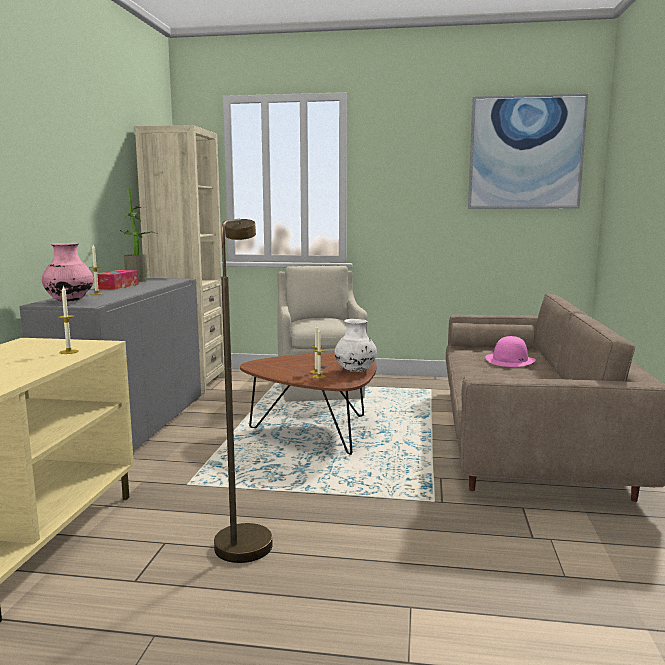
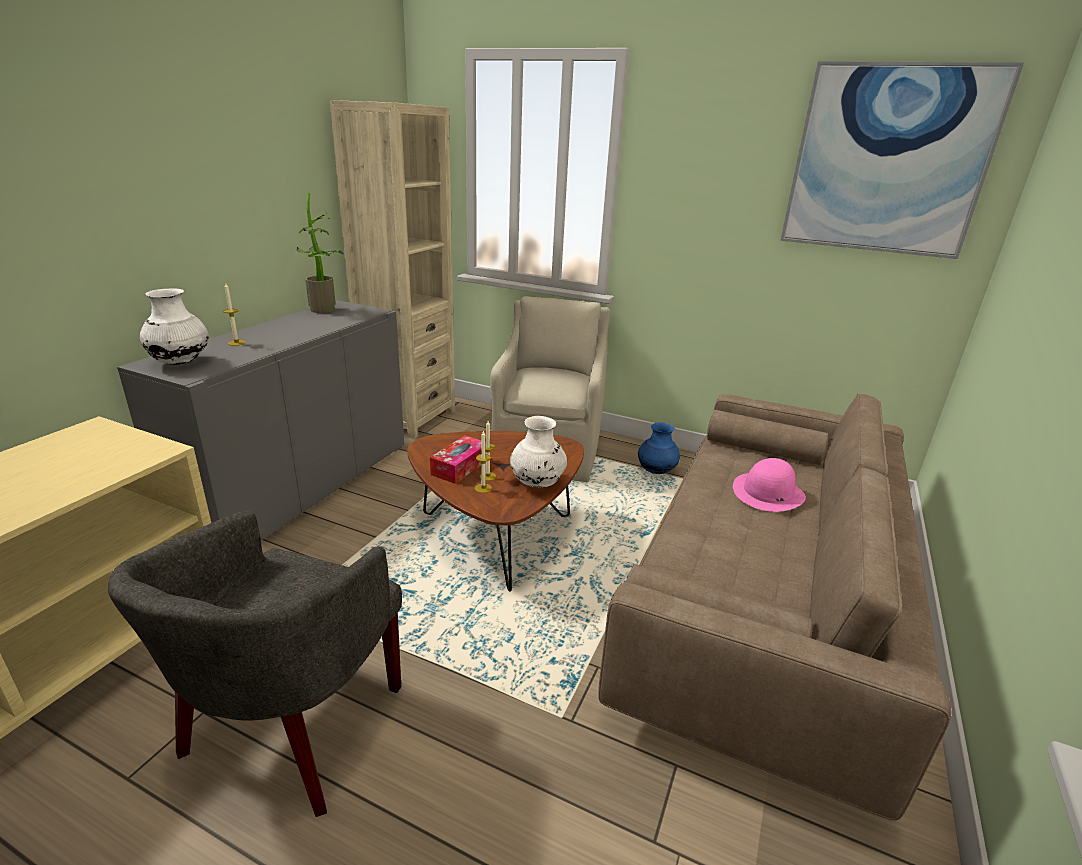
camera: 15 degrees right, 15 degrees up
pink vase [42,243,94,302] -> white vase [140,288,209,365]
candle [58,286,79,354] -> none
tissue box [97,270,139,290] -> tissue box moved to [430,435,486,484]
brown floor lamp [214,219,272,563] -> grey armchair [108,510,402,817]
none -> blue vase [638,422,680,474]

